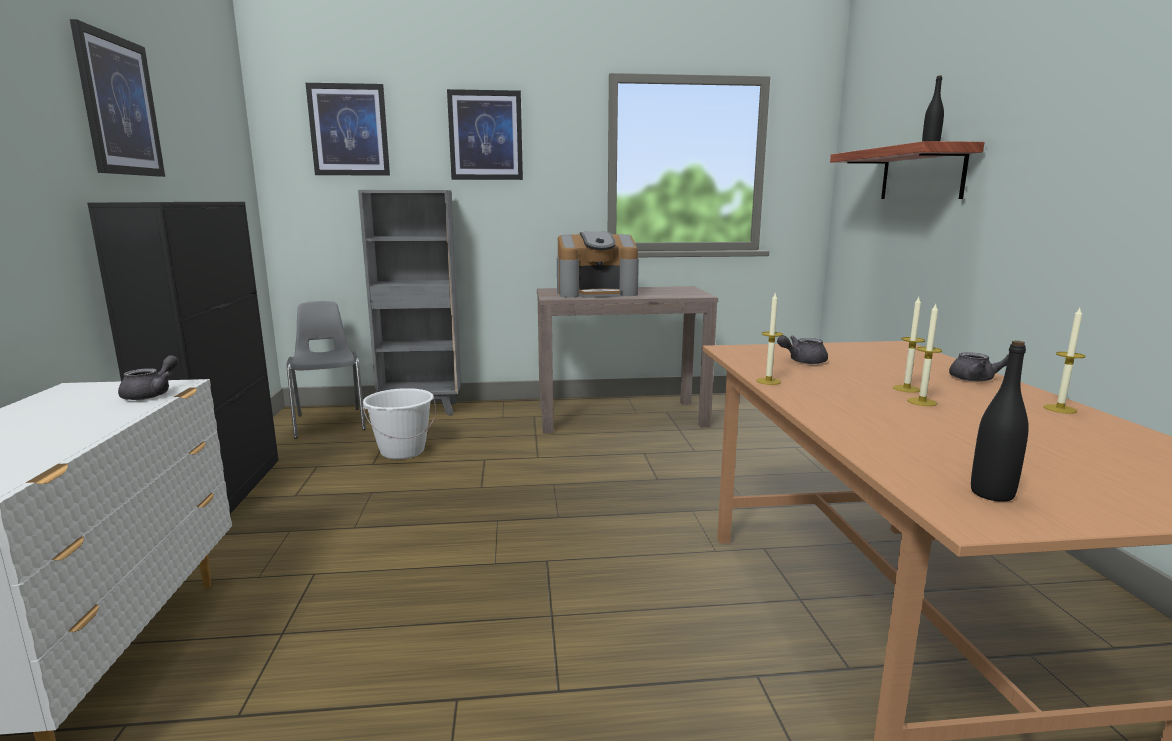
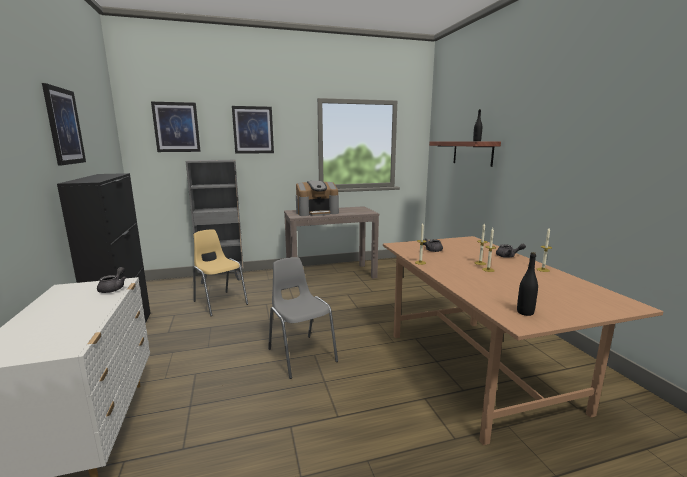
camera: 10 degrees left, 0 degrees up
grey chair [287,301,366,439] -> grey chair moved to [268,257,338,379]
white bucket [363,388,436,459] -> yellow chair [193,230,248,316]

